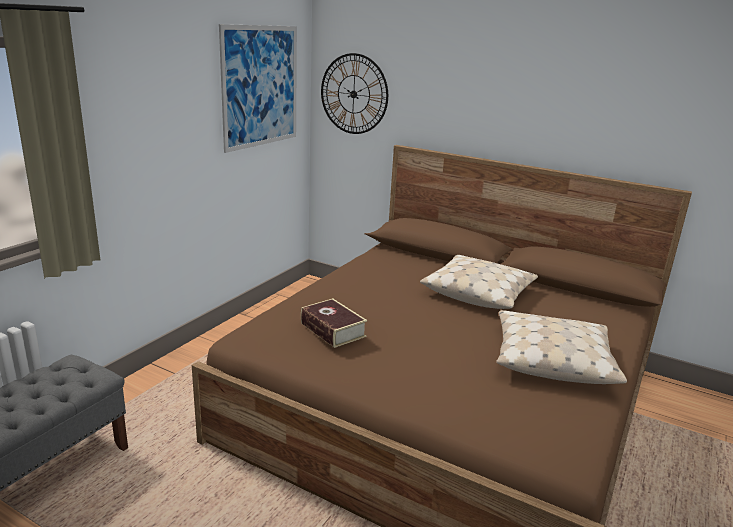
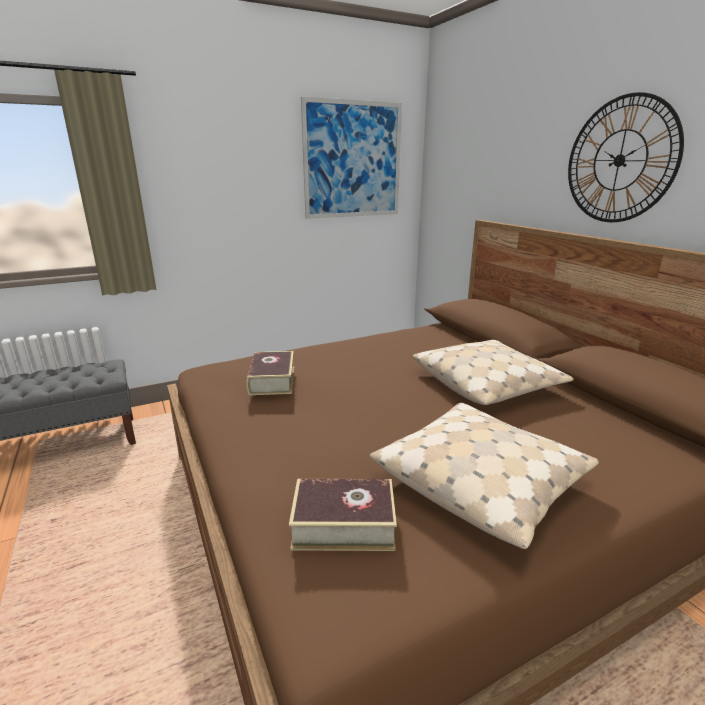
camera: 35 degrees right, 0 degrees up
wall clock [321,53,388,134] -> wall clock moved to [568,92,684,222]
none -> book [289,479,397,551]

